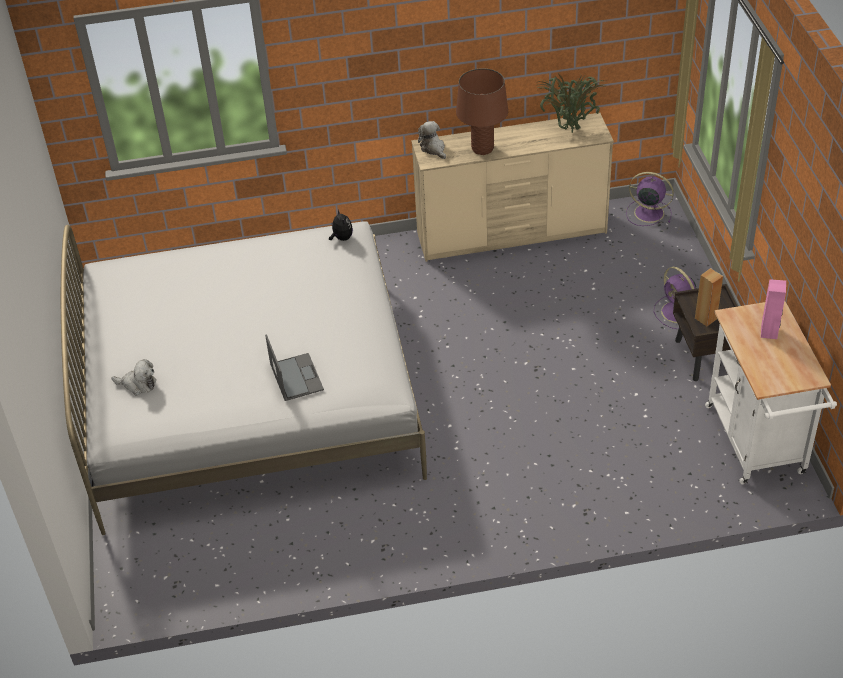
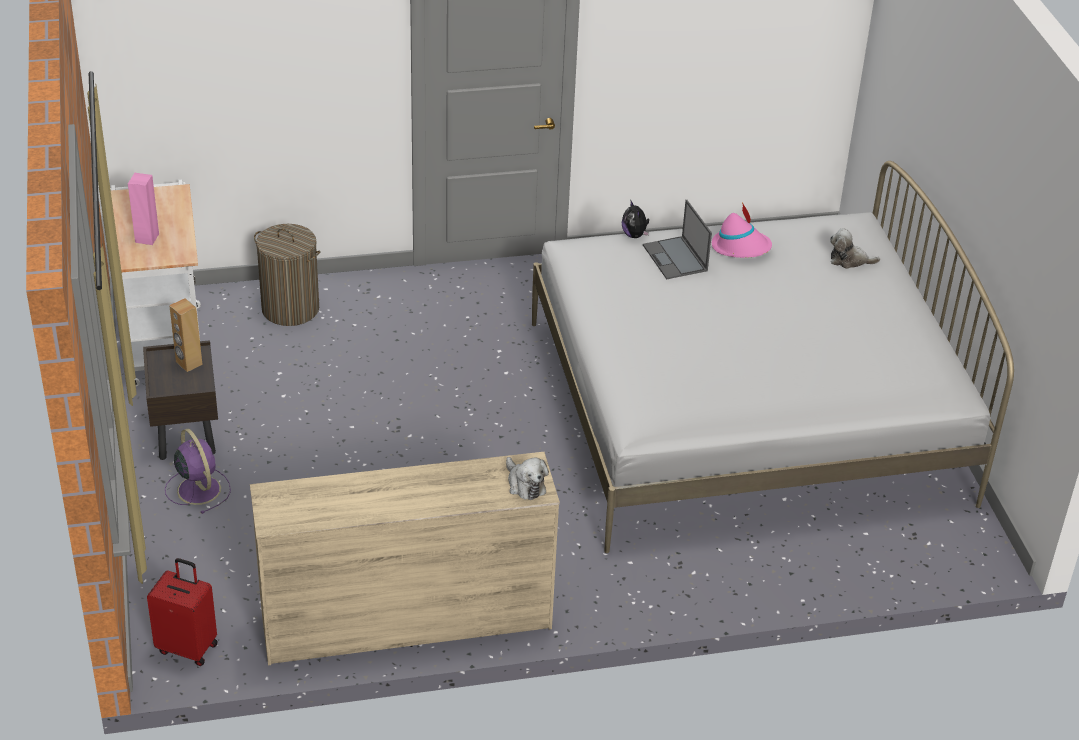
camera: 175 degrees right, 5 degrees down
plush toy [329,209,353,241] -> plush toy moved to [622,200,649,238]
brown table lamp [456,68,508,155] -> none
potted plant [536,72,607,133] -> none
purple fan [626,172,674,226] -> red suitcase [147,558,218,666]
none -> laundry basket [254,224,321,326]
none -> pink hat [712,202,772,258]

